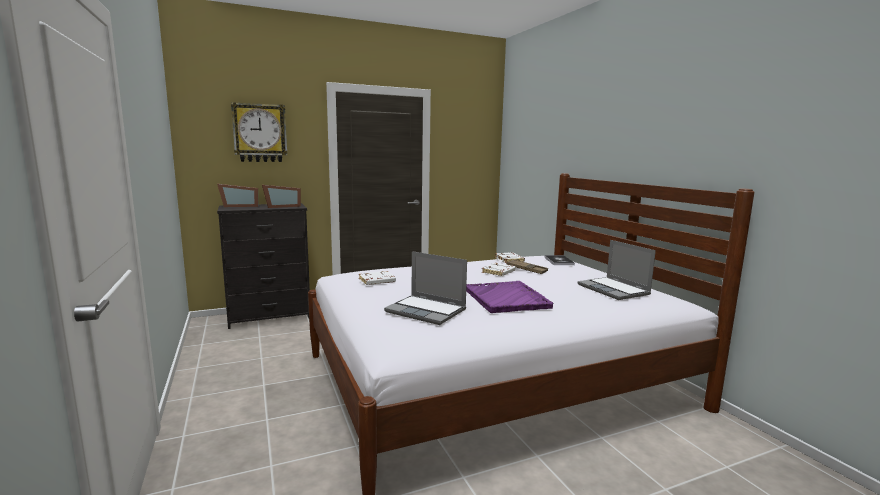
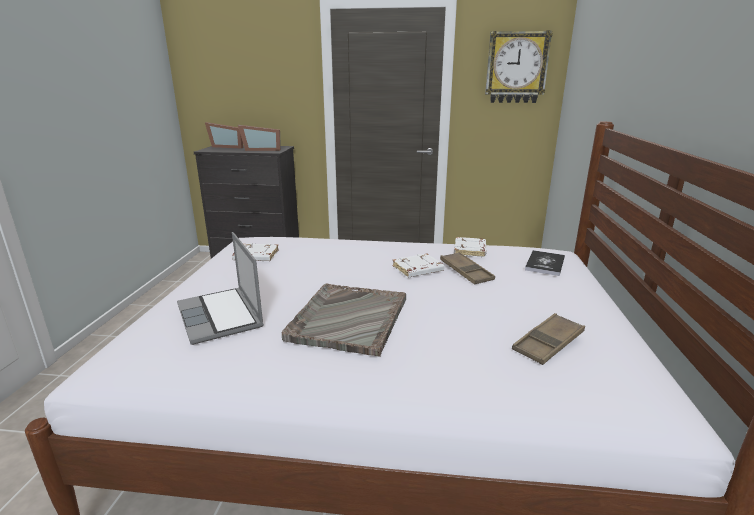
camera: 30 degrees right, 10 degrees up
wall clock [231,102,288,162] -> wall clock moved to [485,31,553,103]
purple tray [466,281,553,313] -> grey tray [282,284,406,357]
laptop [578,240,656,300] -> brown tray [512,313,585,365]

